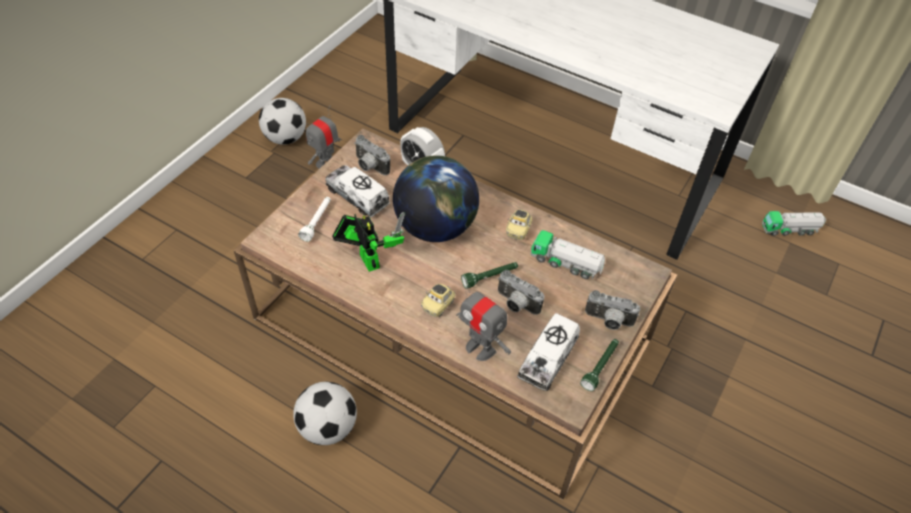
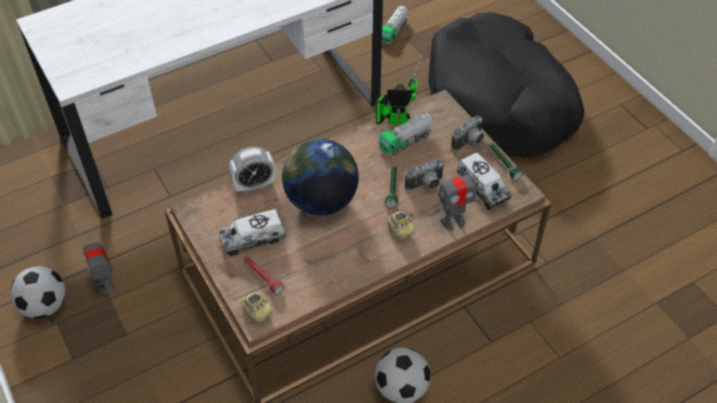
camera: 60 degrees left, 0 degrees up
white flashlight [298,197,331,242] -> red flashlight [244,256,284,295]
toy robot [332,212,406,272] -> toy robot moved to [376,55,422,125]
camera [354,135,390,175] -> none
toy car [506,210,532,240] -> toy car moved to [241,293,273,323]
none -> black dog bed [428,12,584,158]

